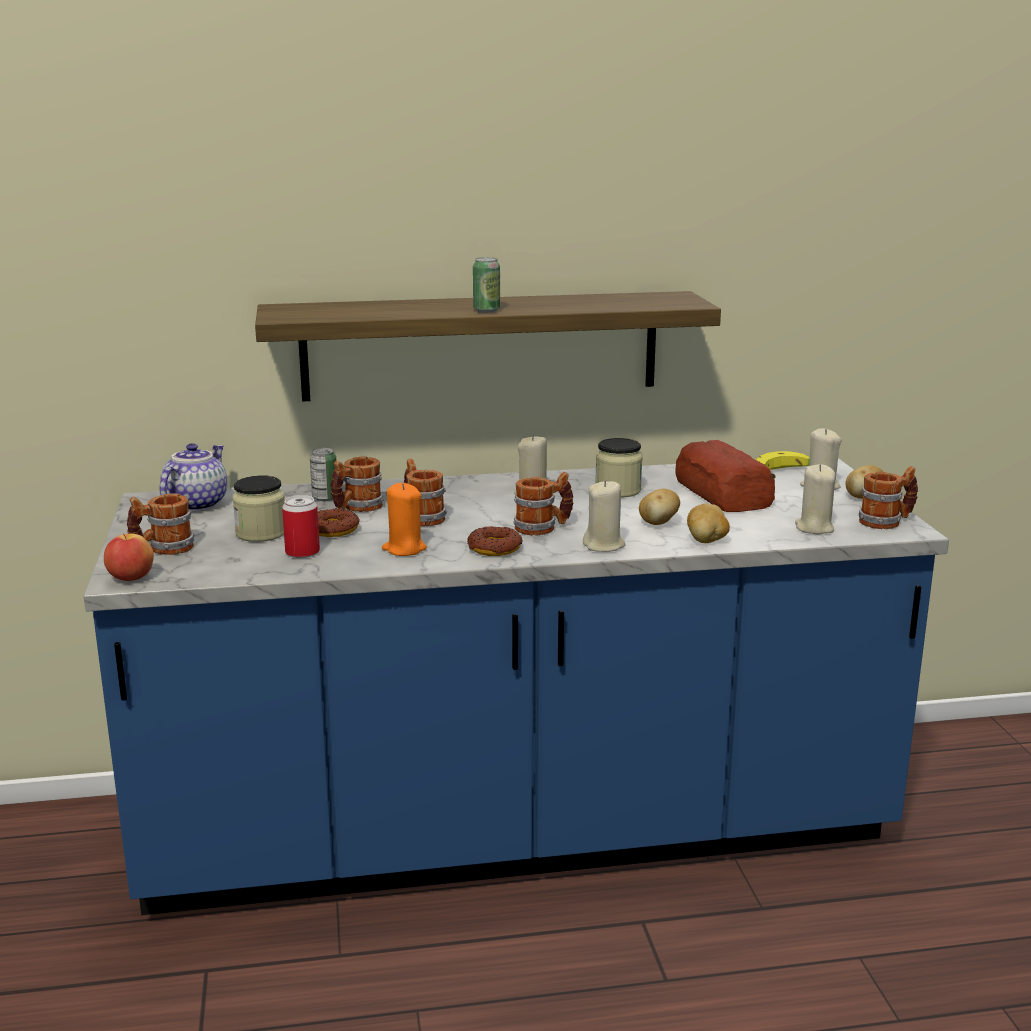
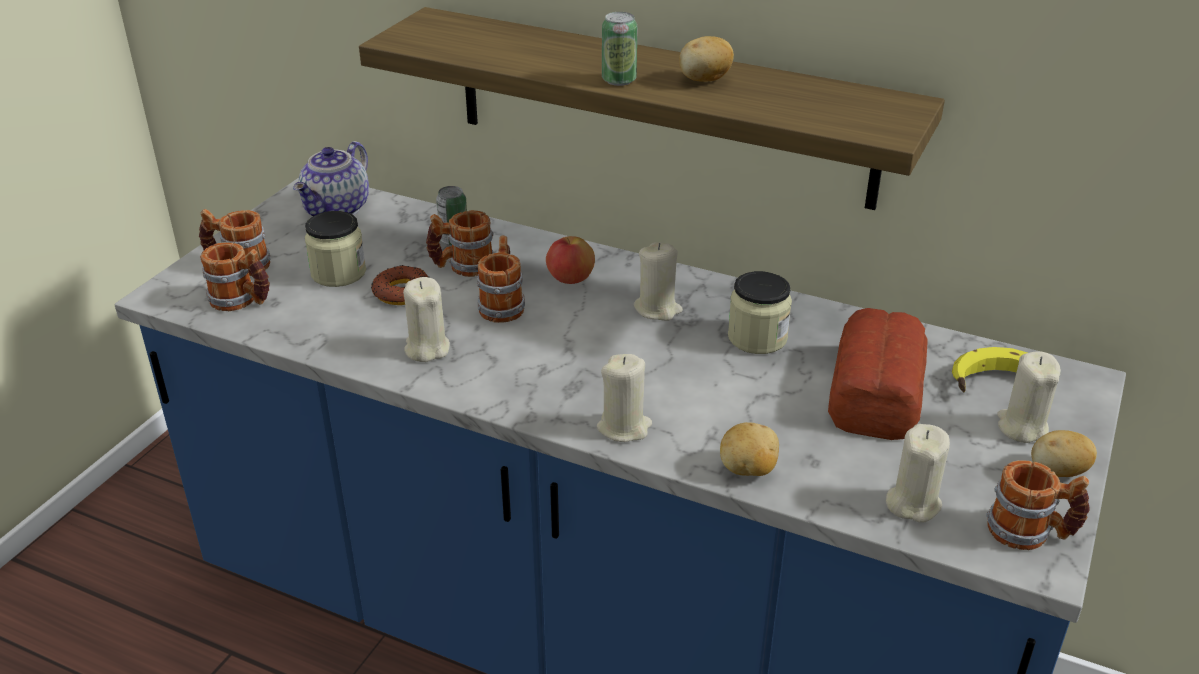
camera: 35 degrees right, 15 degrees up
apple [104,533,154,581] -> apple moved to [546,236,595,284]
teapot [159,443,227,512] -> teapot turned 150 degrees clockwise [293,141,369,216]
can [282,495,320,558] -> none
orange candle [382,483,427,556] -> beige candle [403,277,450,362]
donut [467,526,523,556] -> none
mug [513,472,573,535] -> mug moved to [200,242,270,311]
potato [639,489,680,525] -> potato moved to [679,36,734,82]

